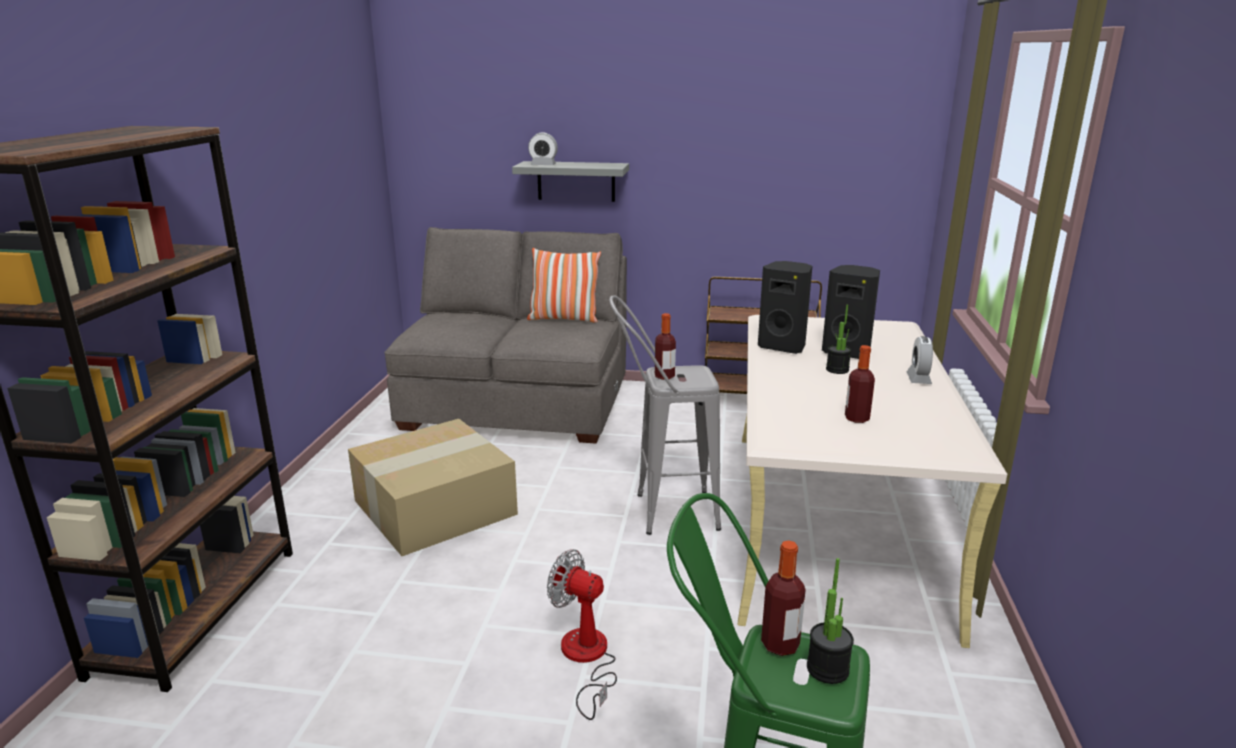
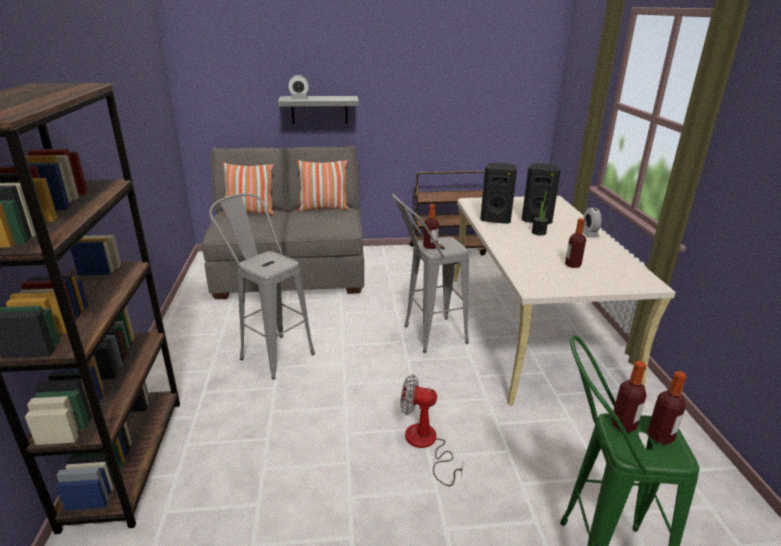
camera: 15 degrees left, 5 degrees up
cardboard box [348,419,518,556] -> grey stool [209,193,315,380]
potted plant [807,558,854,684] -> bottle [648,371,686,445]
none -> pillow [223,162,274,215]

